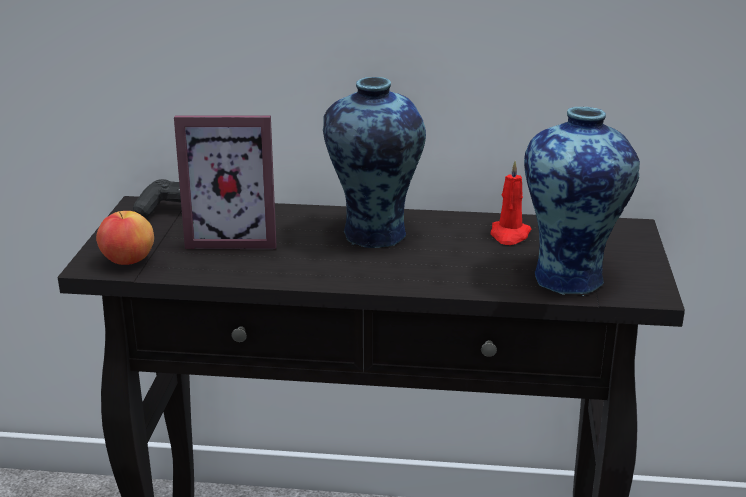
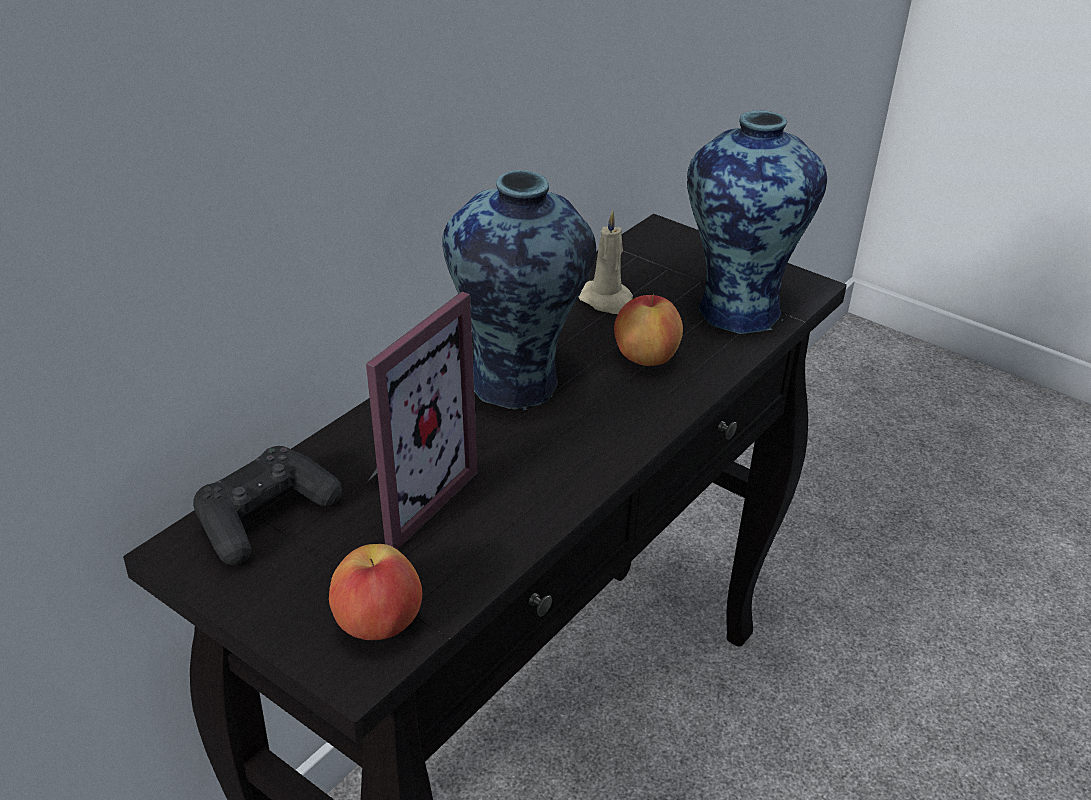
camera: 60 degrees left, 10 degrees up
red candle [491,161,531,245] -> beige candle [579,210,633,314]
none -> apple [614,294,683,366]

